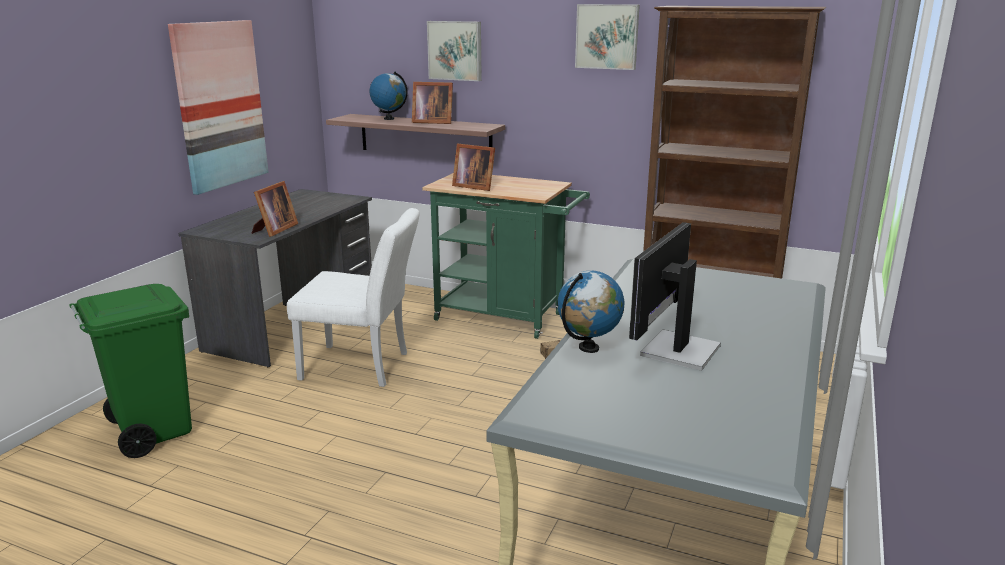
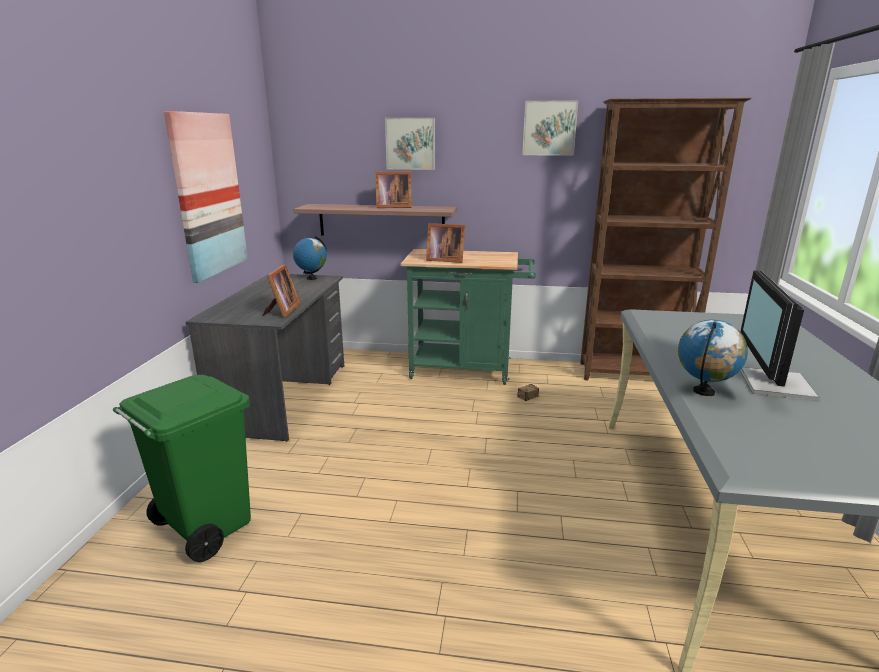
camera: 15 degrees left, 0 degrees up
white chair [287,208,420,387] -> none
globe [370,71,408,120] -> globe moved to [293,236,327,280]

